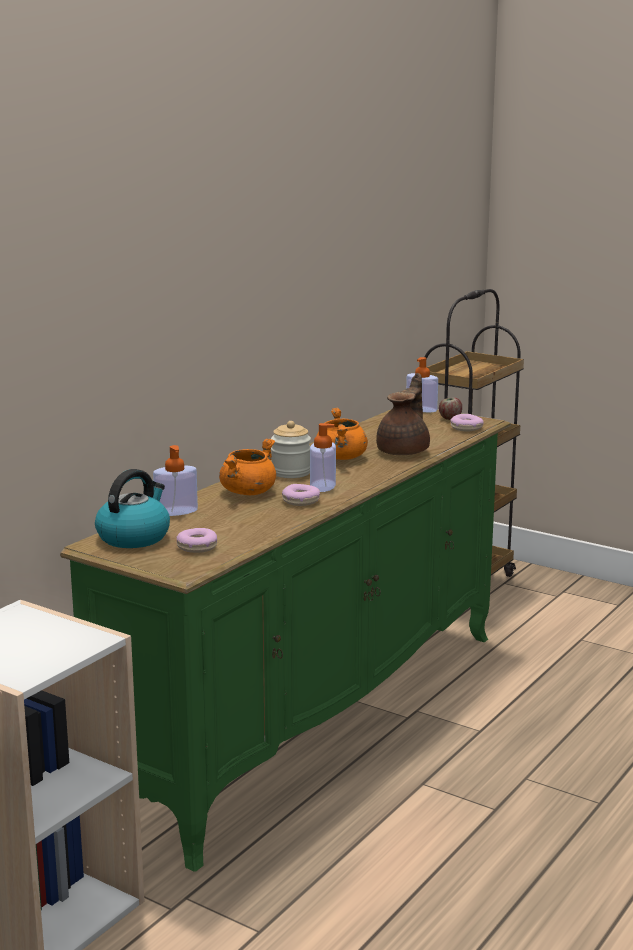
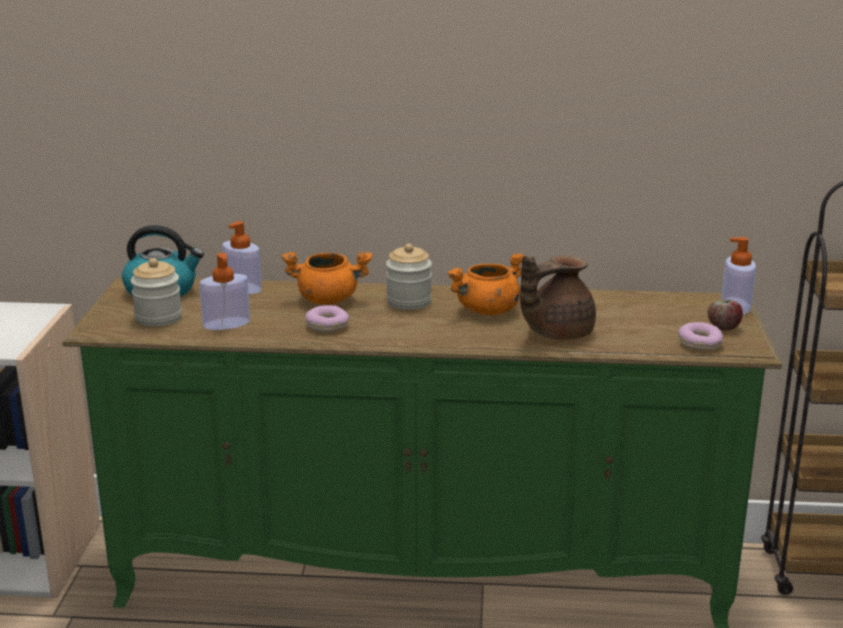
camera: 60 degrees right, 5 degrees up
donut [176,528,217,553] -> jar [131,258,182,326]
soap dispenser [310,423,336,492] -> soap dispenser moved to [199,253,250,330]
brown teapot [376,373,430,455] -> brown teapot turned 150 degrees clockwise [520,255,596,340]

